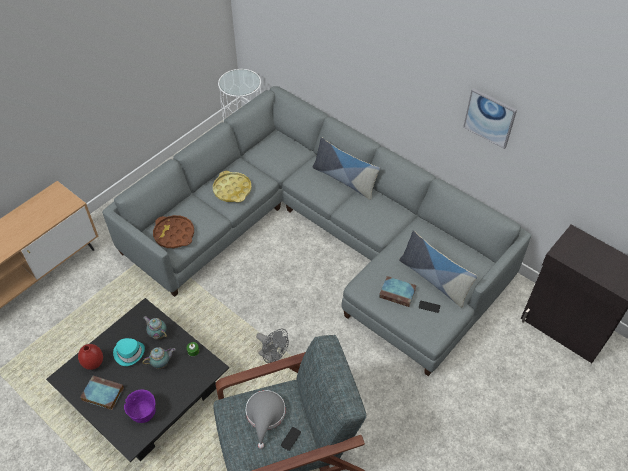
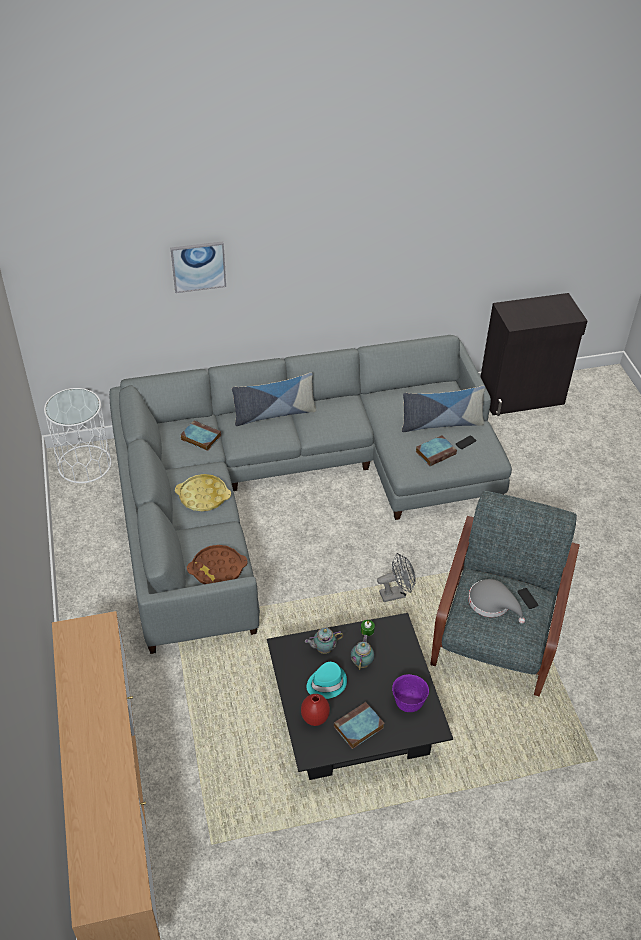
camera: 55 degrees left, 5 degrees down
picture [463,88,517,149] -> picture moved to [171,241,226,293]
none -> book [180,420,221,451]

